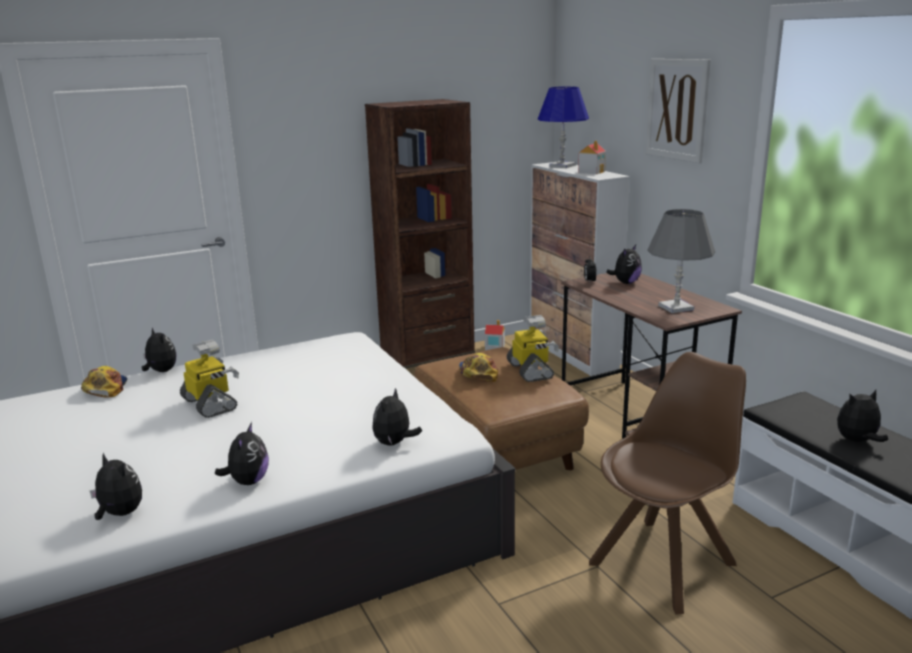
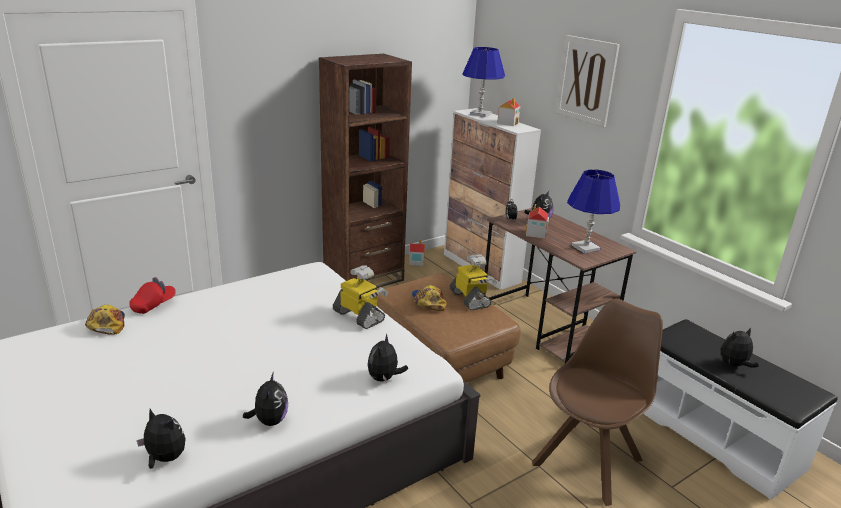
camera: 10 degrees left, 5 degrees up
plush toy [142,327,176,372] -> red cap [129,277,176,314]
toy robot [180,340,239,418] -> toy robot moved to [333,266,388,329]
grey table lamp [647,209,715,313] -> blue table lamp [567,169,620,253]
none -> toy house [525,204,549,239]

